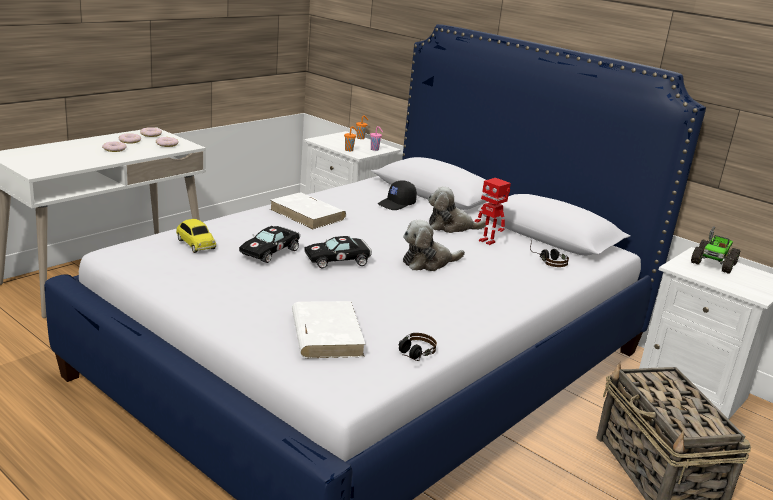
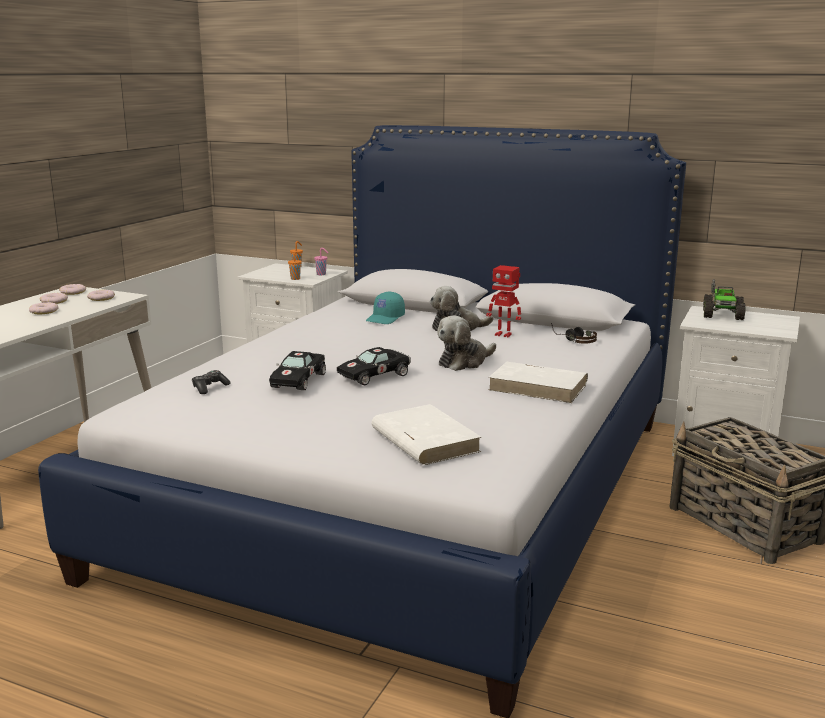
camera: 15 degrees left, 5 degrees down
toy car [176,219,216,253] -> game controller [192,370,230,394]
white book [270,192,346,229] -> white book moved to [488,362,588,403]
black cap [378,180,417,210] -> turquoise cap [366,292,405,324]
headphones [399,333,437,361] -> none

